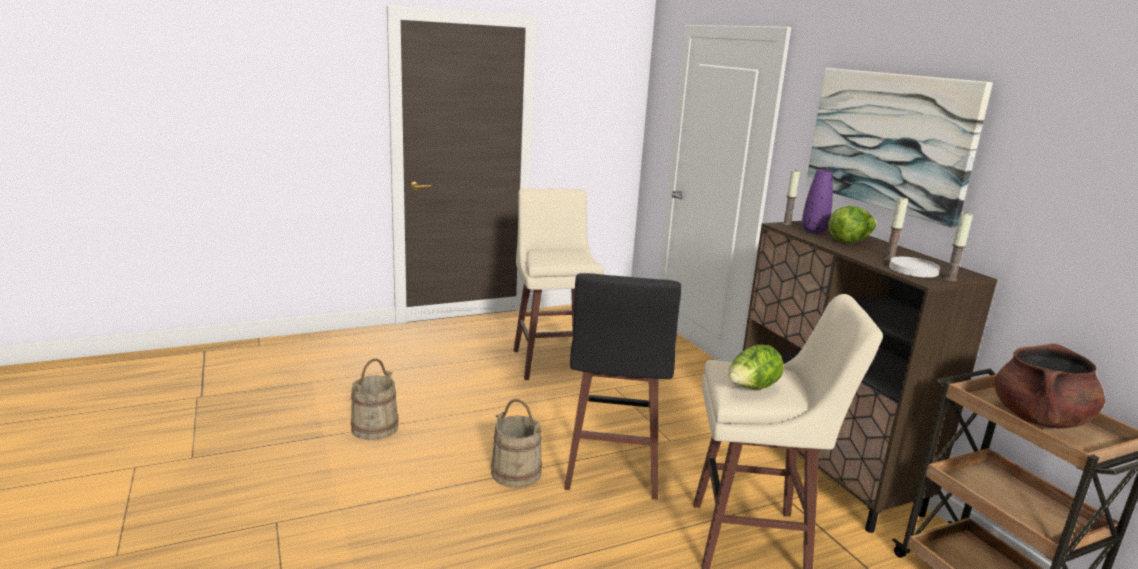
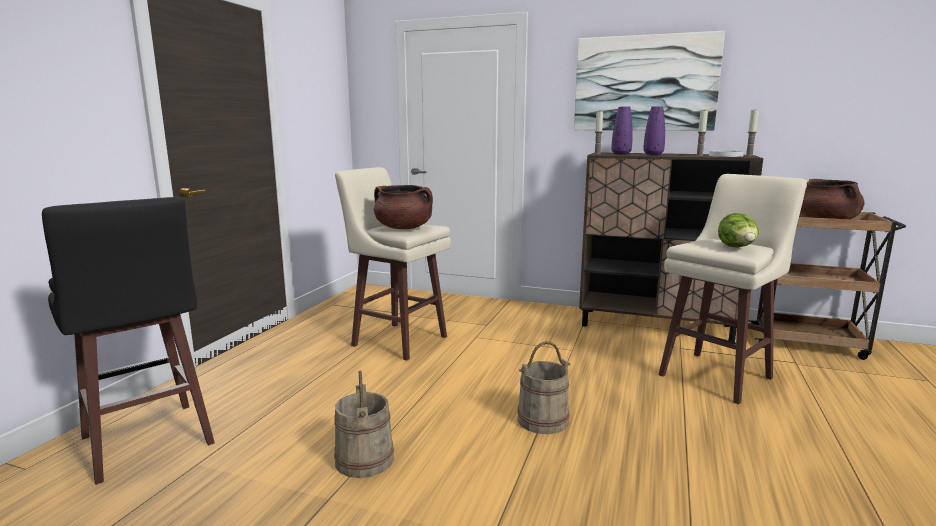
camera: 45 degrees left, 5 degrees down
black stool [564,273,681,500] -> black stool moved to [42,197,215,485]
lettuce [828,206,877,243] -> purple vase [643,106,665,155]
none -> brown cooking pot [374,185,433,229]

